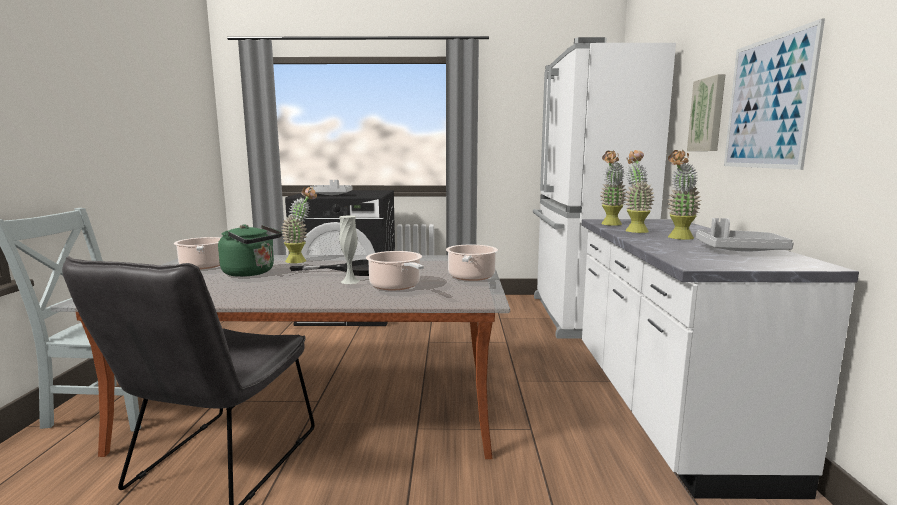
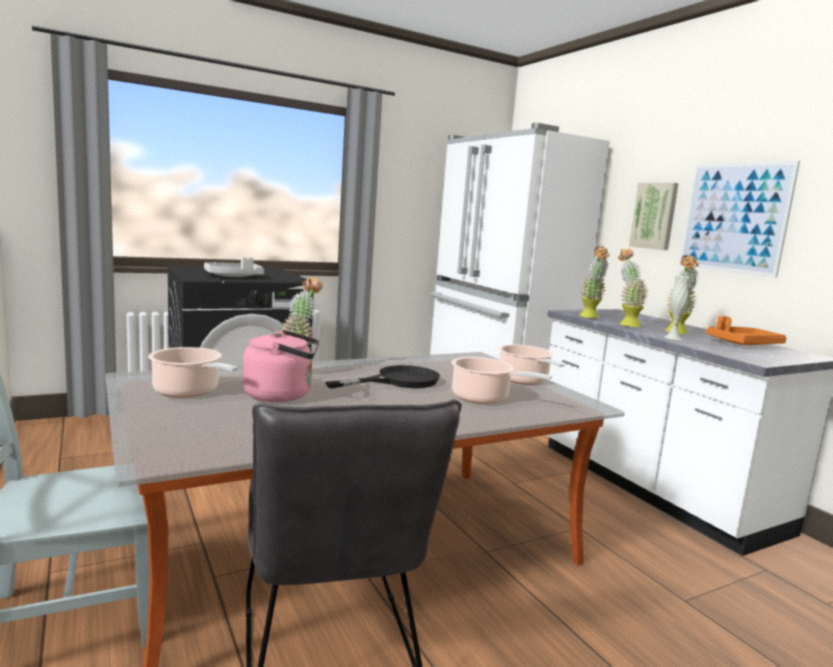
camera: 30 degrees left, 0 degrees up
green kettle [218,224,282,277] -> pink kettle [242,330,320,402]
white vase [339,216,360,284] -> white vase moved to [664,276,692,340]
grey tray [696,218,794,252] -> orange tray [706,316,786,345]

